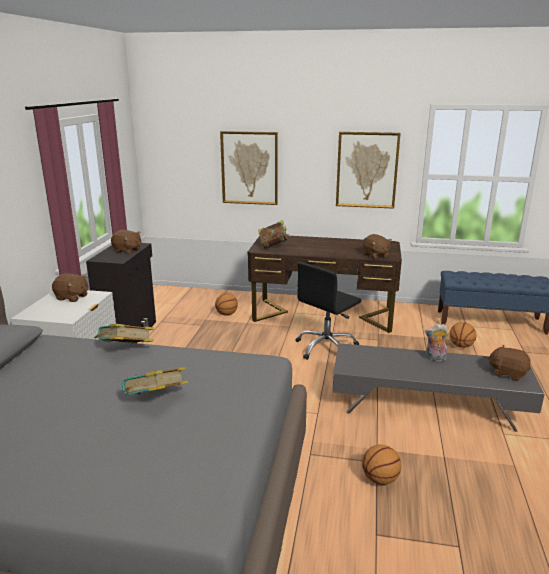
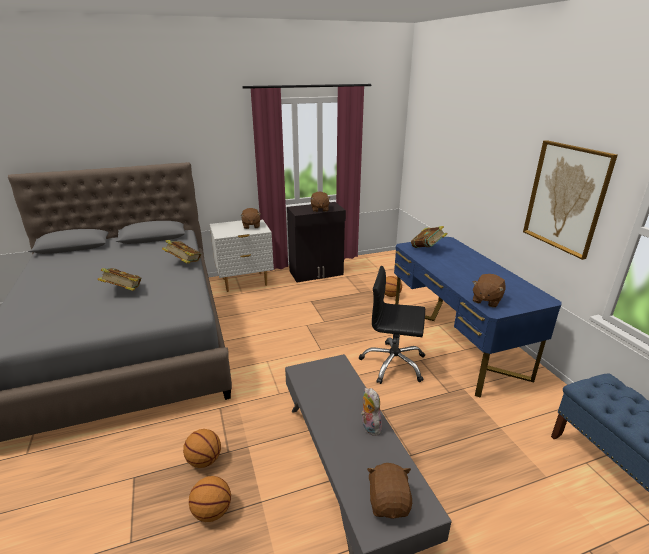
camera: 60 degrees right, 5 degrees up
picture [220,131,278,205] -> none
brown desk [248,236,402,333] -> blue desk [394,237,562,398]
basketball [449,322,476,348] -> basketball moved to [189,476,231,522]

